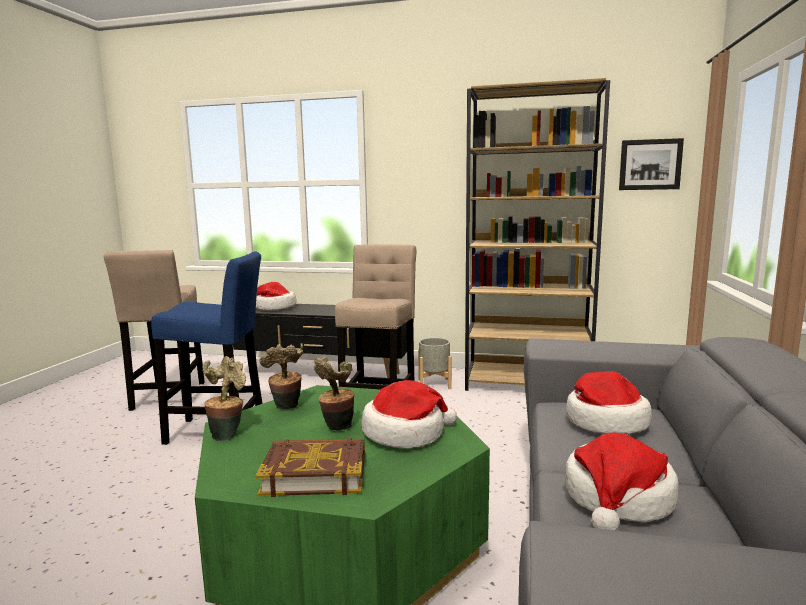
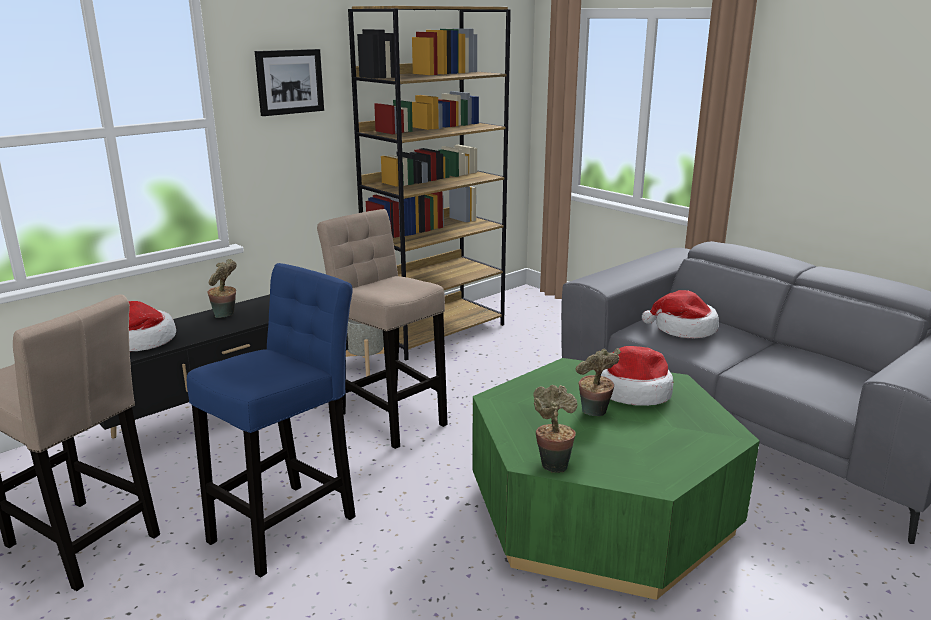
camera: 55 degrees left, 10 degrees up
book [256,438,365,497] -> none
potted plant [259,343,304,409] -> potted plant moved to [207,259,237,318]
hat [565,432,678,530] -> none
picture [619,138,684,190] -> picture moved to [255,49,324,116]

